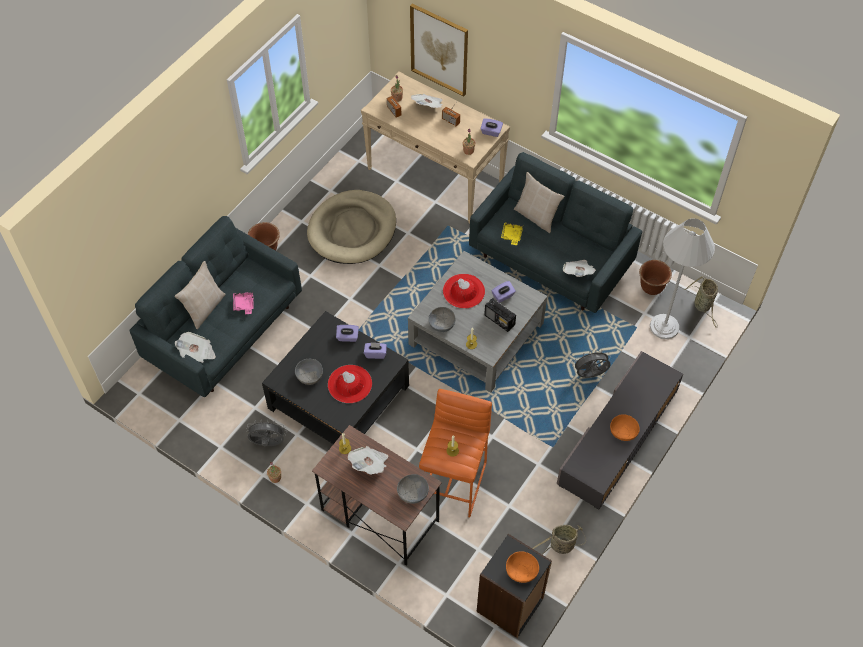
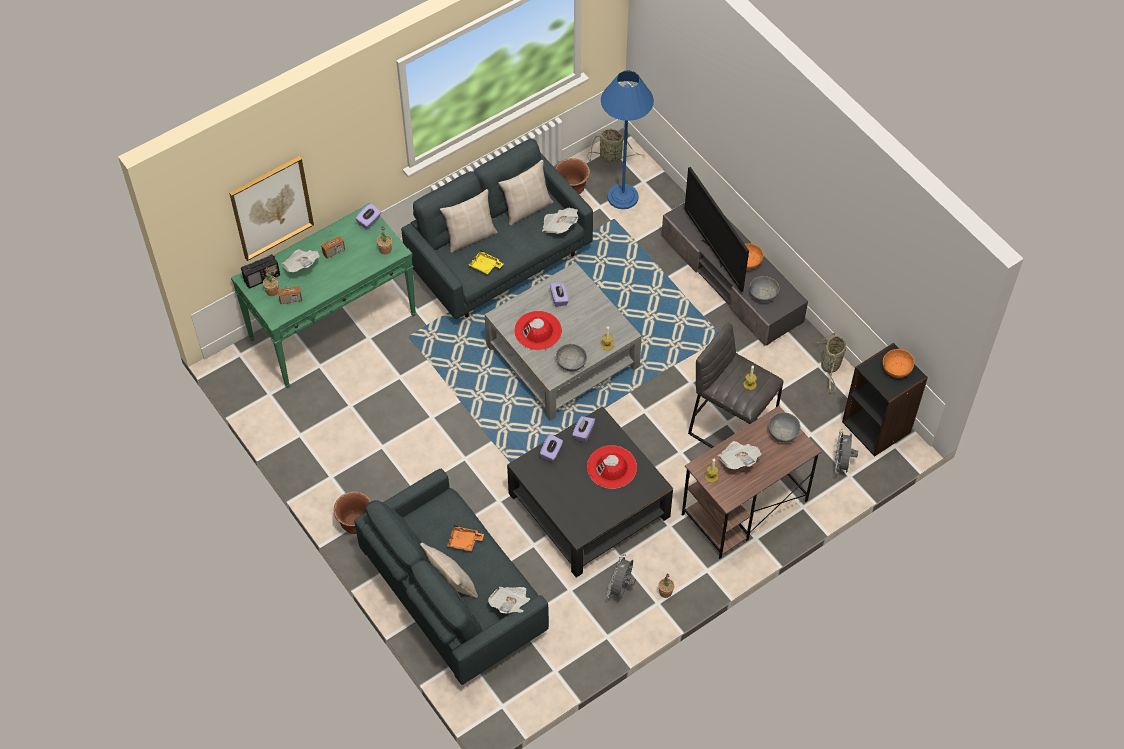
camera: 70 degrees left, 0 degrees up
pink tray [233,292,254,314] -> orange tray [447,525,484,551]
grey bowl [295,359,323,385] -> grey bowl moved to [749,276,780,302]
beige dog bed [307,190,396,264] -> none
beige console table [361,72,510,223] -> green console table [231,203,416,388]
orange stool [419,389,492,517] -> grey stool [688,323,783,448]
radio [484,298,516,332] -> radio moved to [241,254,280,289]
grey fan [572,350,611,378] -> grey fan moved to [834,429,858,474]
white floor lamp [650,218,715,339] -> blue floor lamp [601,71,654,209]
none -> beige pillow [499,160,553,226]
none -> television [684,167,749,292]

